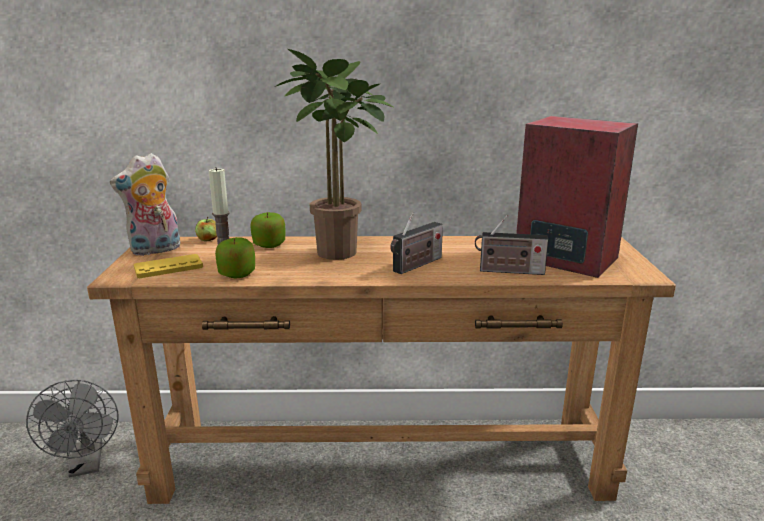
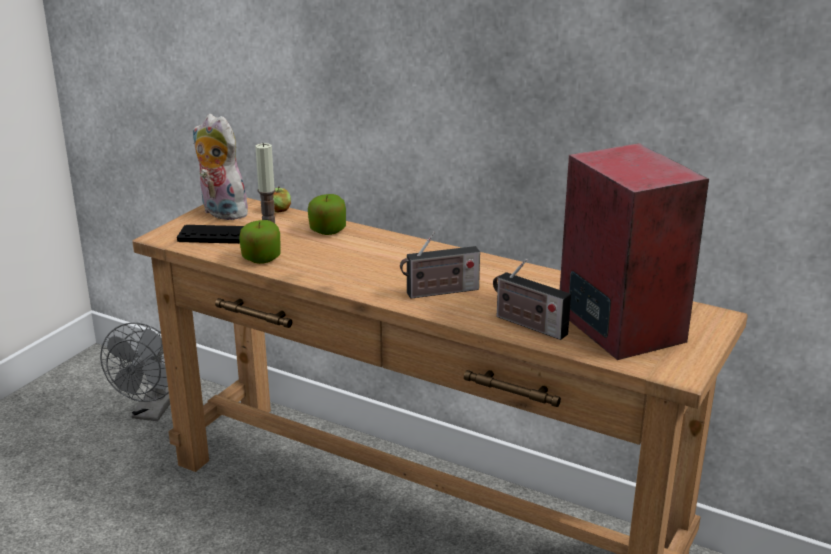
camera: 30 degrees right, 5 degrees up
plush toy [110,153,180,256] -> plush toy turned 45 degrees clockwise [193,114,248,220]
yellow game controller [134,254,203,278] -> black game controller [177,225,244,244]
potted plant [275,49,393,260] -> none

